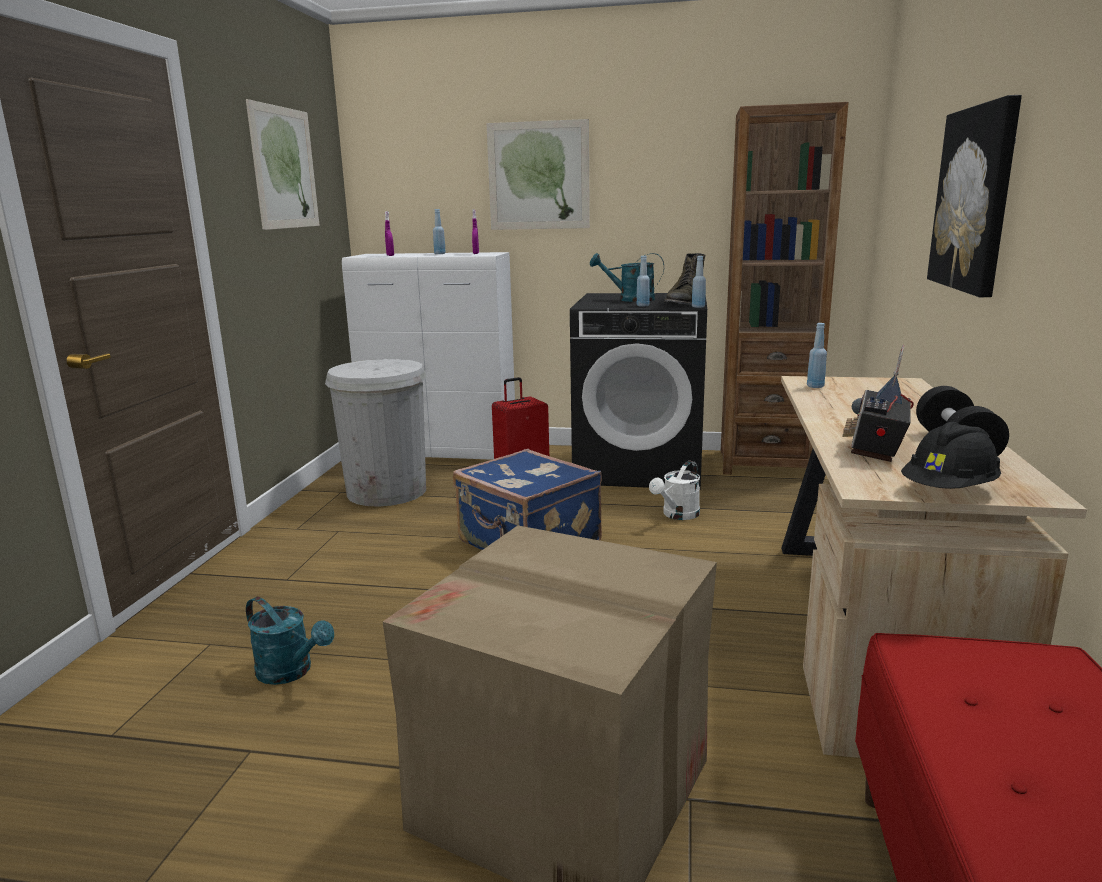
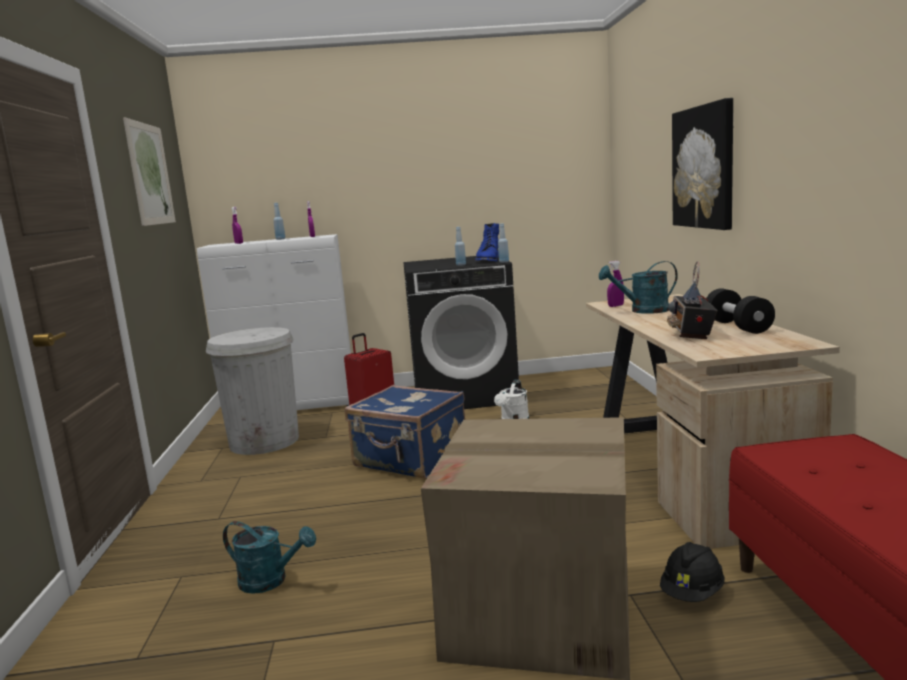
camera: 15 degrees left, 5 degrees down
picture [487,119,590,230] -> none
turquoise watering can [590,253,664,302] -> turquoise watering can moved to [599,261,678,314]
green boot [664,253,706,305] -> blue boot [475,223,499,261]
brown bookcase [721,102,849,475] -> none
blue bottle [807,323,827,388] -> purple spray bottle [607,261,624,307]
black hard hat [901,422,1001,489] -> black hard hat moved to [660,542,724,602]

